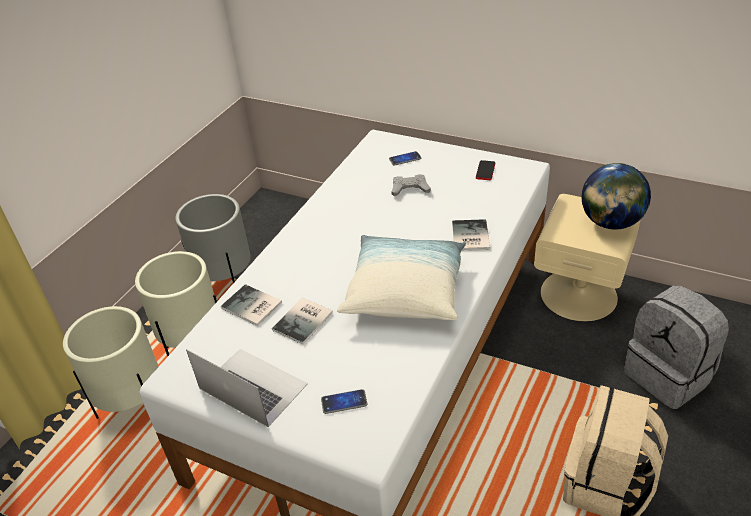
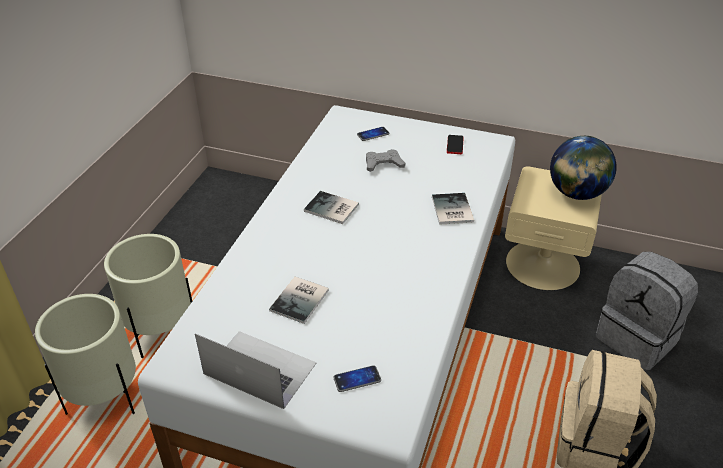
camera: 10 degrees left, 0 degrees up
grey planter [175,194,251,283] -> none
book [221,284,282,326] -> book moved to [304,191,359,224]
pillow [337,235,466,320] -> none

